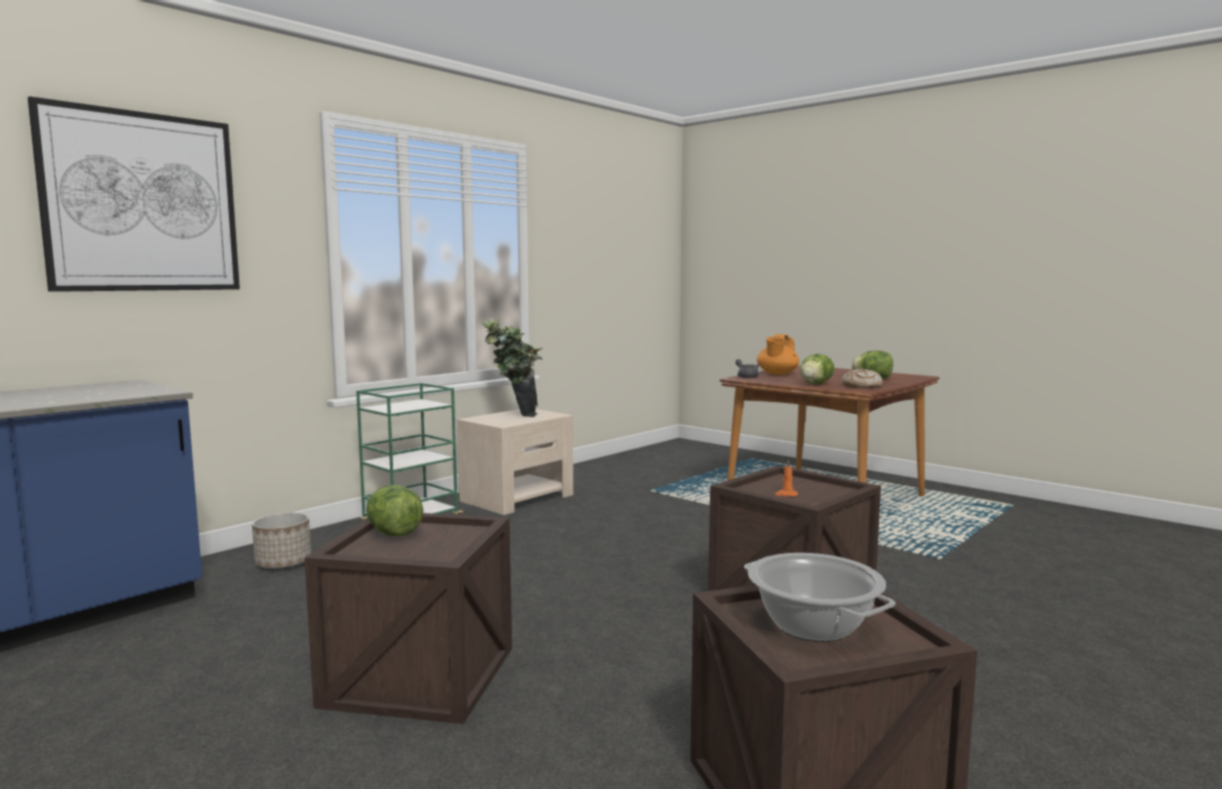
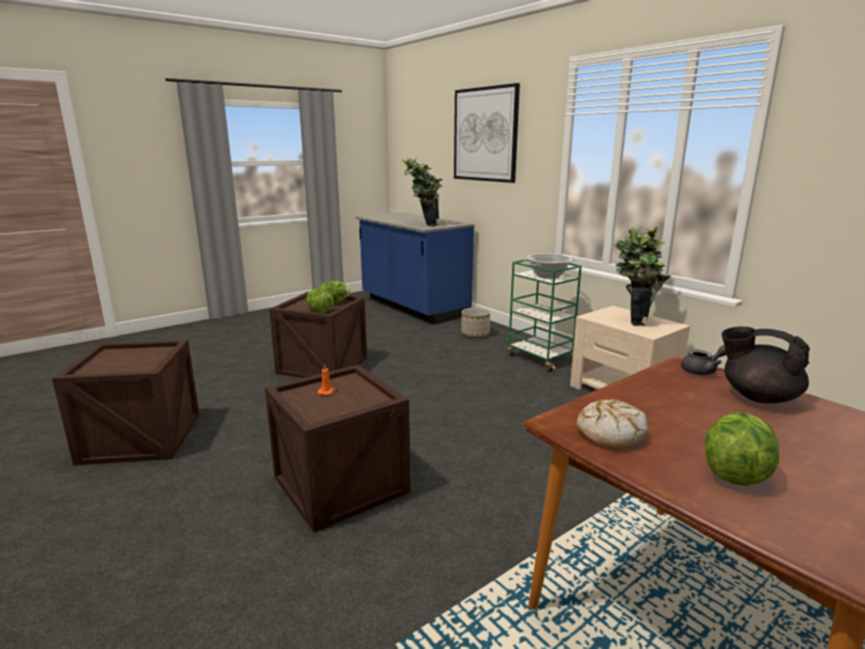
camera: 100 degrees right, 10 degrees up
cooking pot [744,553,895,642] -> cooking pot moved to [523,254,575,278]
orange teapot [757,334,799,375] -> black teapot [722,326,810,404]
lettuce [800,354,834,384] -> lettuce moved to [306,288,334,313]
none -> potted plant [401,157,443,227]

